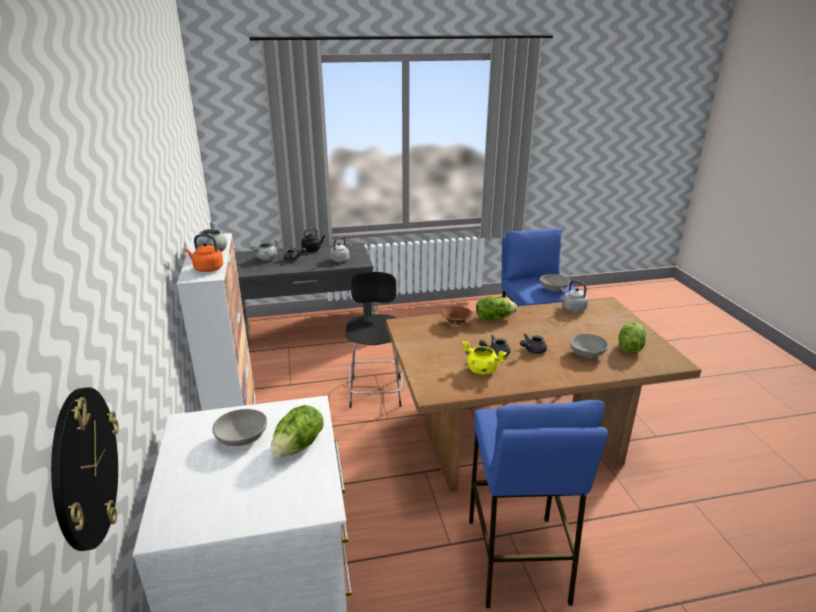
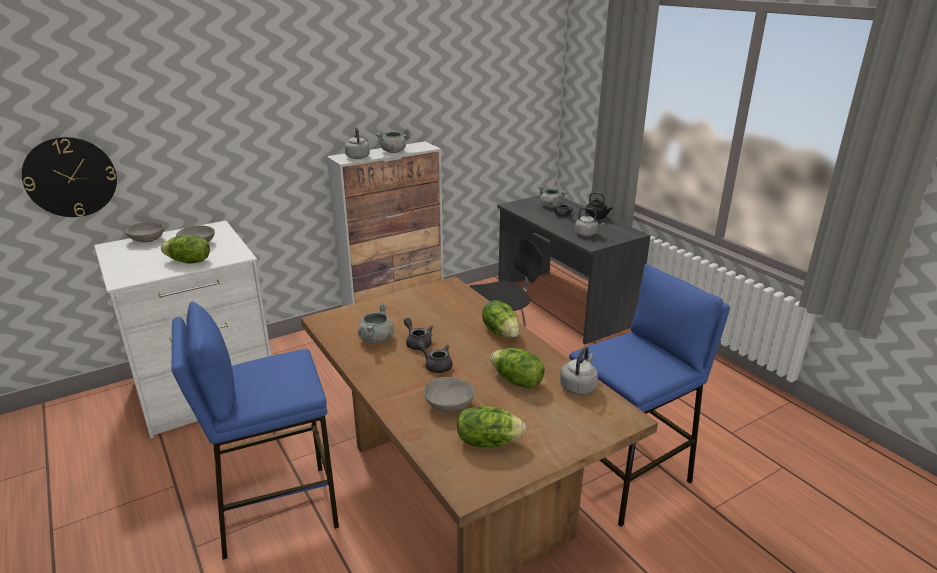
camera: 70 degrees right, 0 degrees up
orange kettle [185,234,223,272] -> grey kettle [345,127,370,159]
brown bowl [441,306,473,325] -> none
yellow cooking pot [462,341,507,375] -> grey cooking pot [358,302,394,344]
grey bowl [540,274,570,291] -> grey bowl moved to [125,222,164,242]
none -> lettuce [490,348,545,388]

